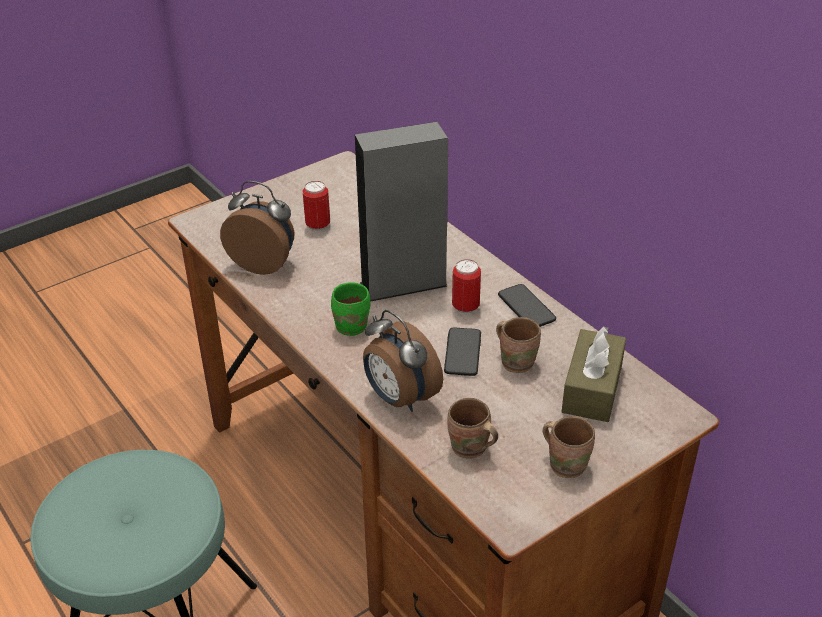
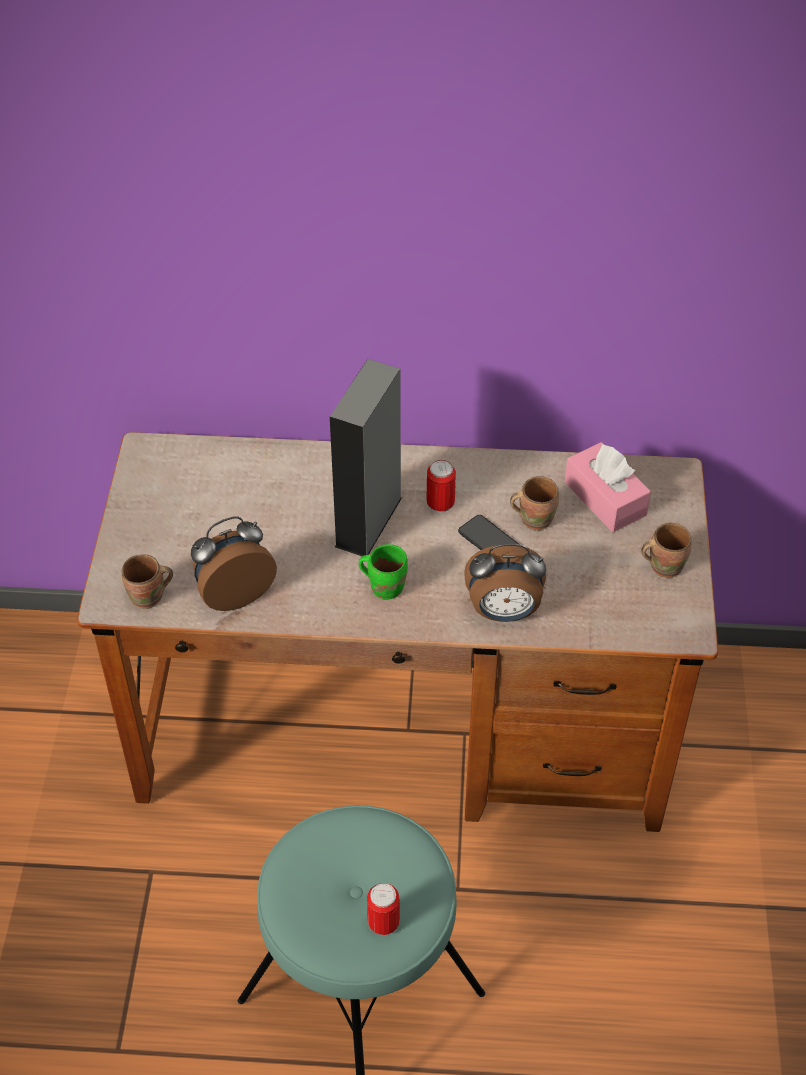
camera: 50 degrees left, 10 degrees up
can [303,181,330,232] -> can moved to [367,883,400,935]
brown mug [448,398,498,458] -> brown mug moved to [122,554,173,609]
phone [498,284,556,327] -> none
brown tissue box [562,327,626,422] -> pink tissue box [565,442,651,532]

